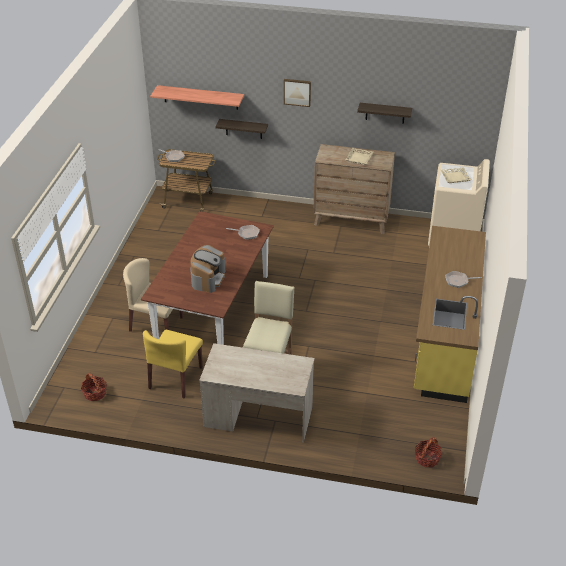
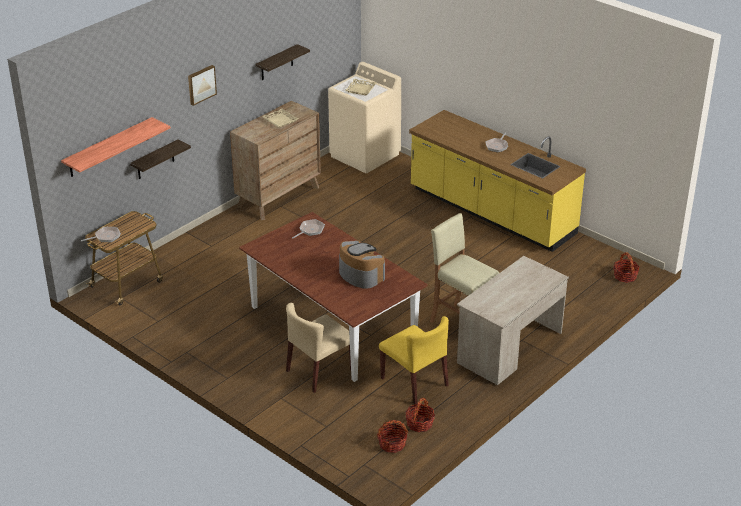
camera: 60 degrees left, 5 degrees down
none -> basket [405,398,435,432]

